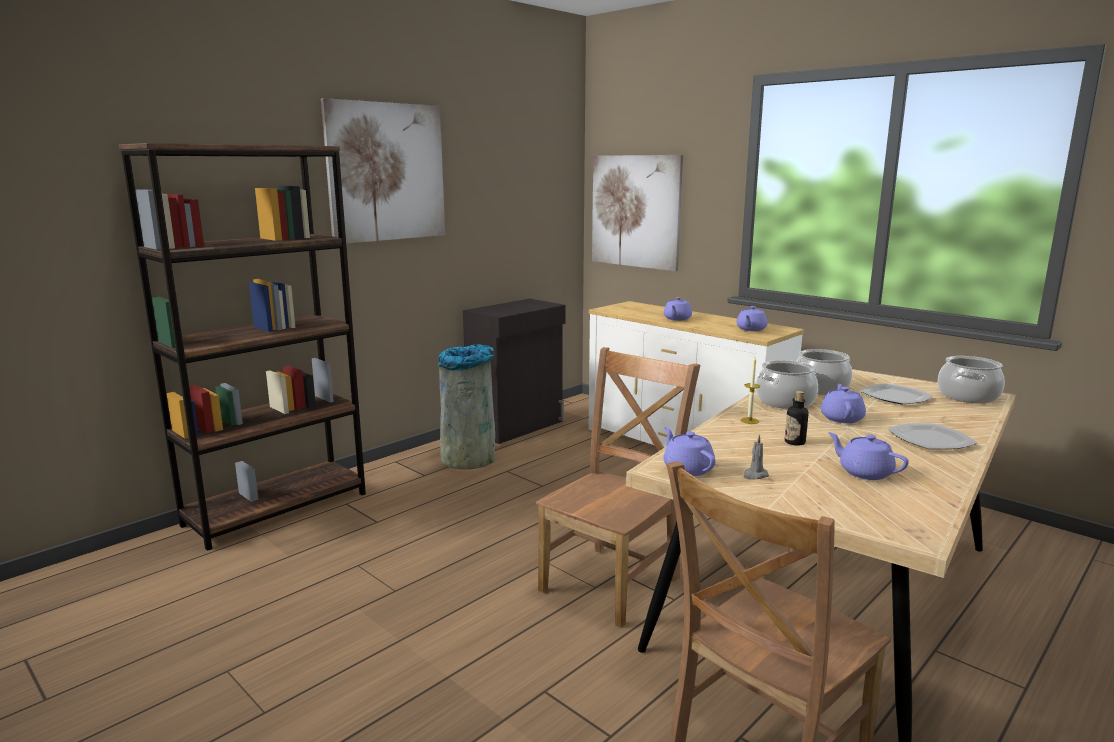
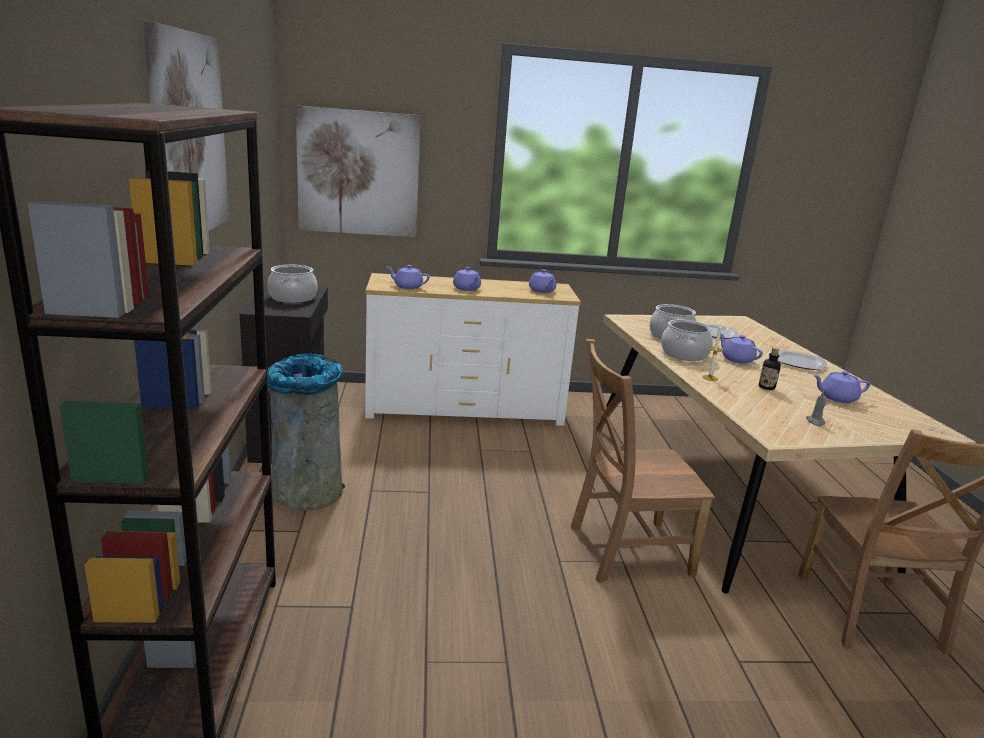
camera: 50 degrees left, 5 degrees up
brown chair [536,347,700,628] -> brown chair turned 90 degrees counterclockwise [571,339,715,583]
purple teapot [664,427,716,476] -> purple teapot moved to [387,265,430,289]
cooking pot [937,356,1005,403] -> cooking pot moved to [267,265,317,303]

